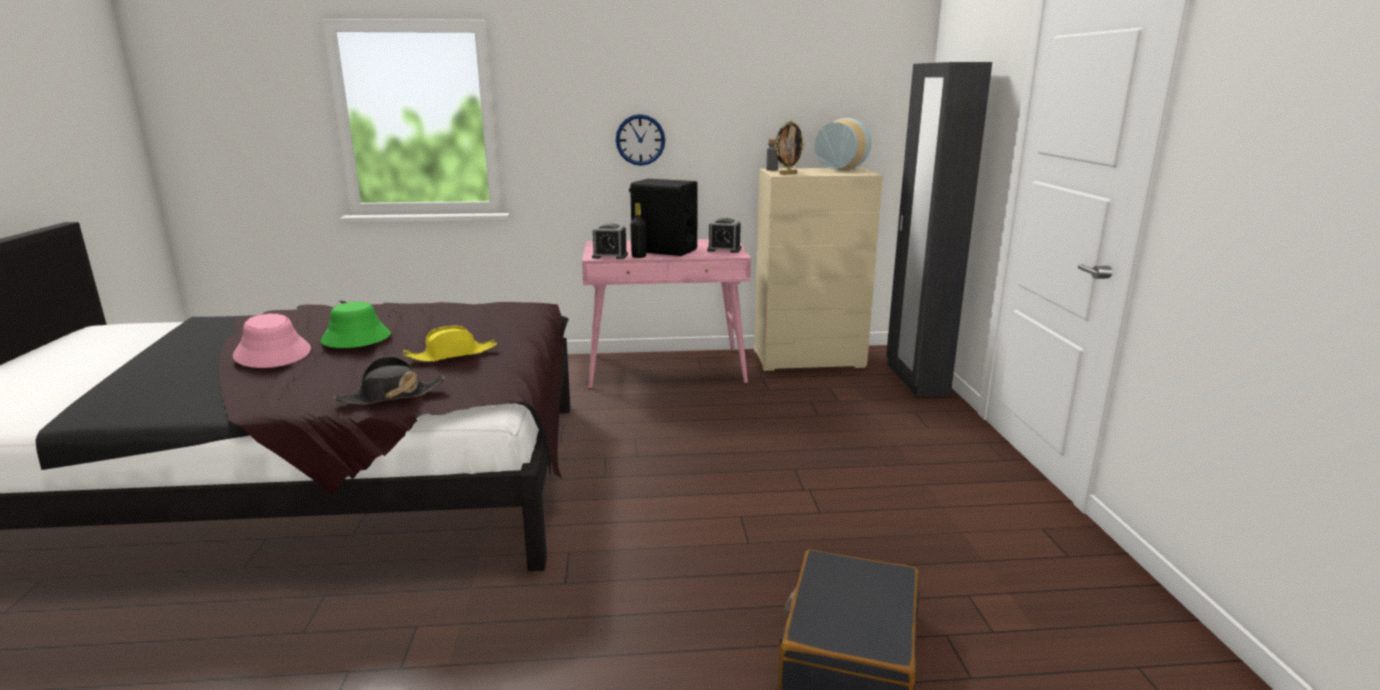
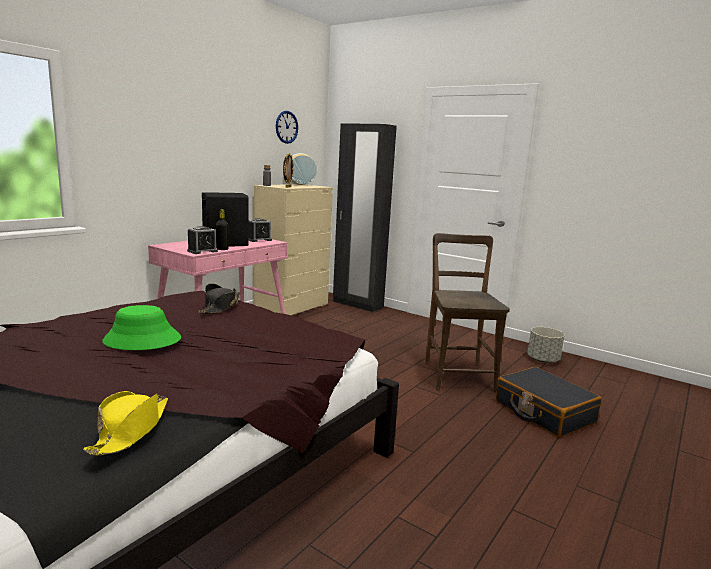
camera: 50 degrees left, 5 degrees down
pink hat [233,314,311,368] -> none
black hat [333,356,445,404] -> black hat moved to [198,283,241,314]
yellow hat [403,325,497,362] -> yellow hat moved to [84,391,168,455]
wall clock [616,114,665,166] -> wall clock moved to [276,111,298,144]
none -> brown chair [425,233,510,392]
none -> grey planter [528,327,565,363]

